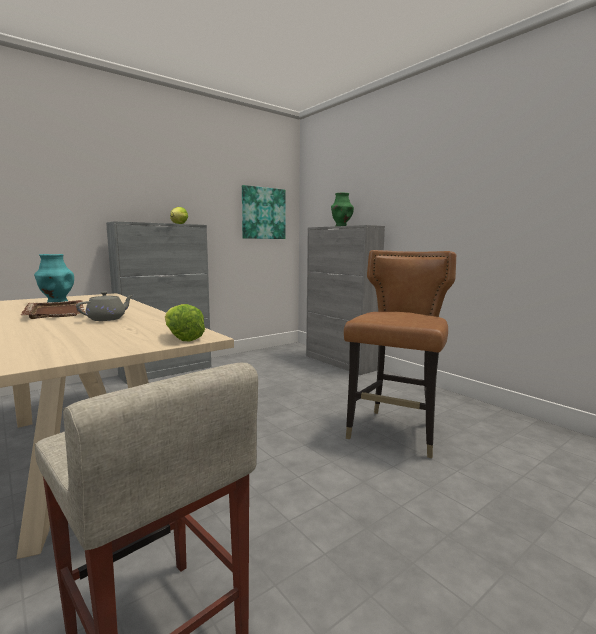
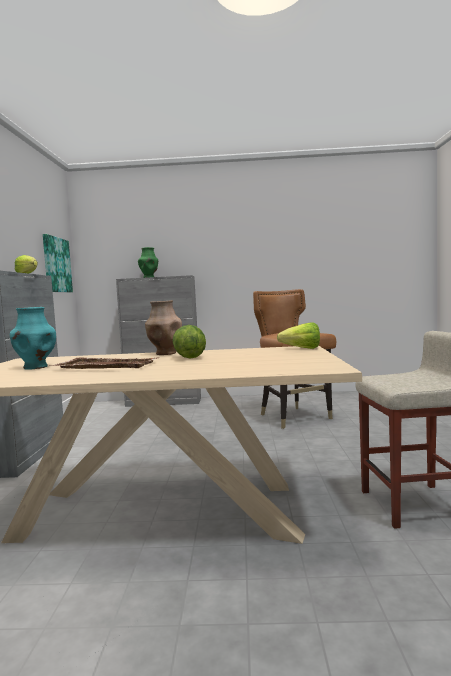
camera: 50 degrees left, 5 degrees down
grey teapot [76,292,133,321] -> lettuce [173,325,206,359]
none -> brown vase [145,300,182,355]

